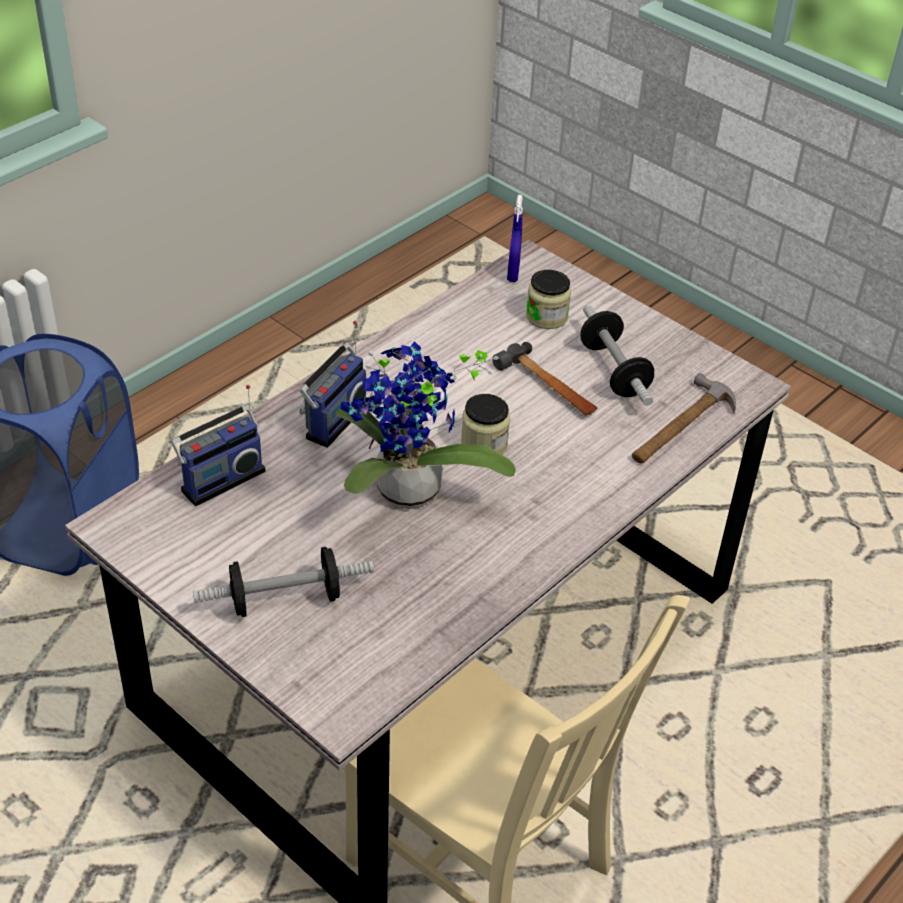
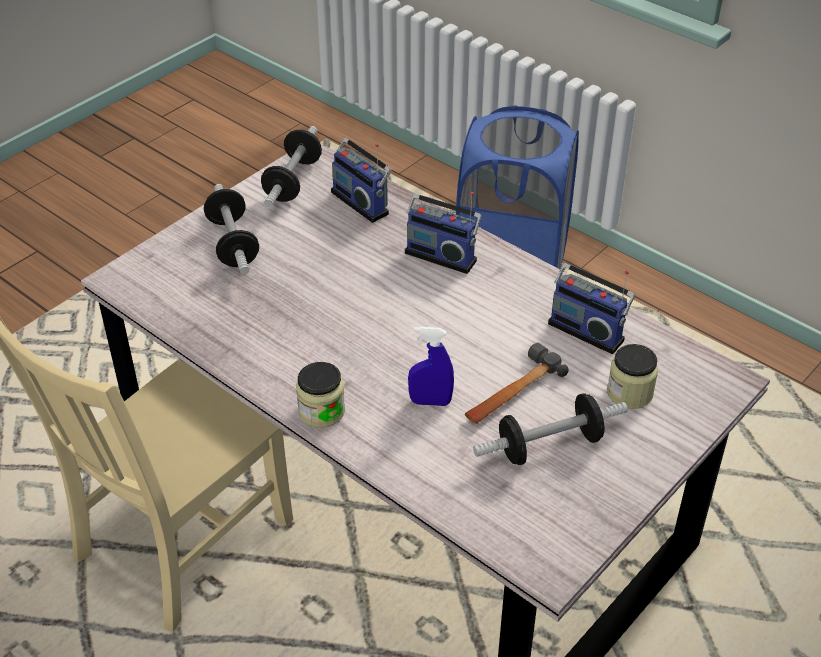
camera: 90 degrees right, 0 degrees up
potted plant [335,341,516,509] -> none
jar [461,394,510,455] -> jar moved to [296,362,345,428]
blue spray bottle [507,195,523,282] -> blue spray bottle moved to [408,327,454,406]
hammer [632,373,736,464] -> none
none -> dumbbell [261,126,322,207]
none -> radio [548,263,635,354]

